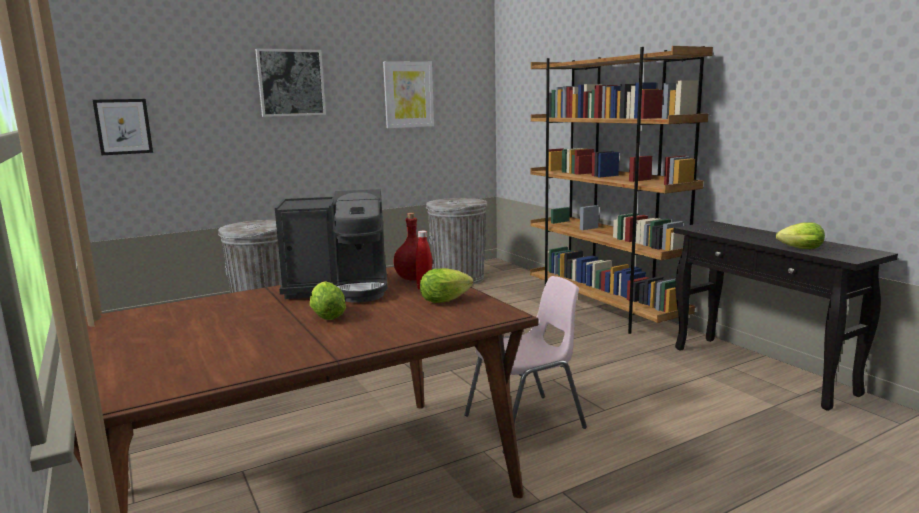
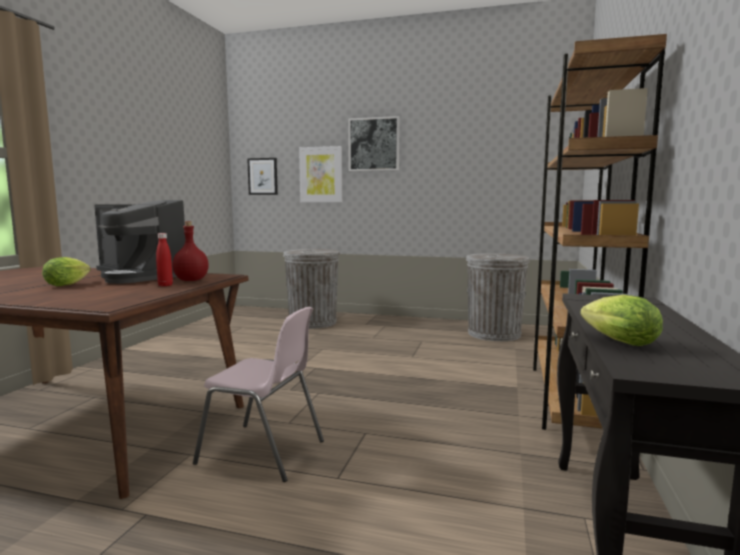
camera: 45 degrees right, 5 degrees down
picture [383,61,434,128] -> picture moved to [299,146,342,202]
lettuce [420,268,473,303] -> none

